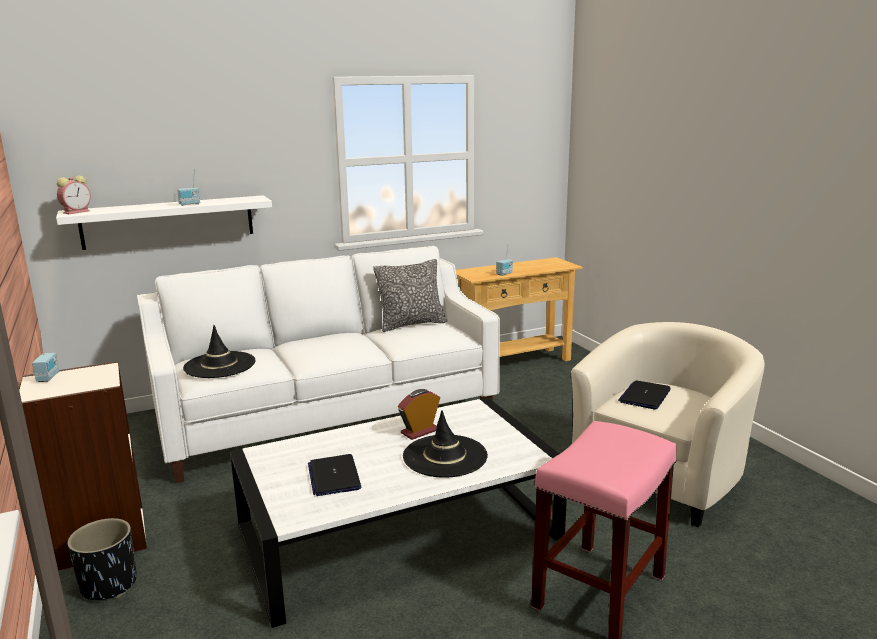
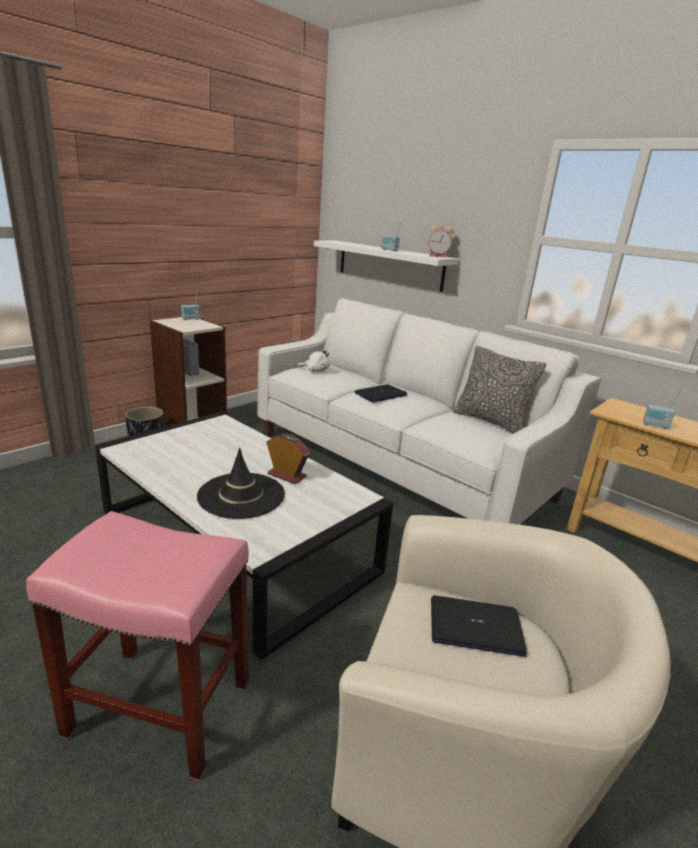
camera: 65 degrees right, 5 degrees up
alarm clock [57,176,91,214] -> alarm clock moved to [428,225,454,258]
black hat [183,325,256,378] -> white plush toy [297,350,330,372]
laptop [308,454,362,496] -> laptop moved to [355,384,407,402]

